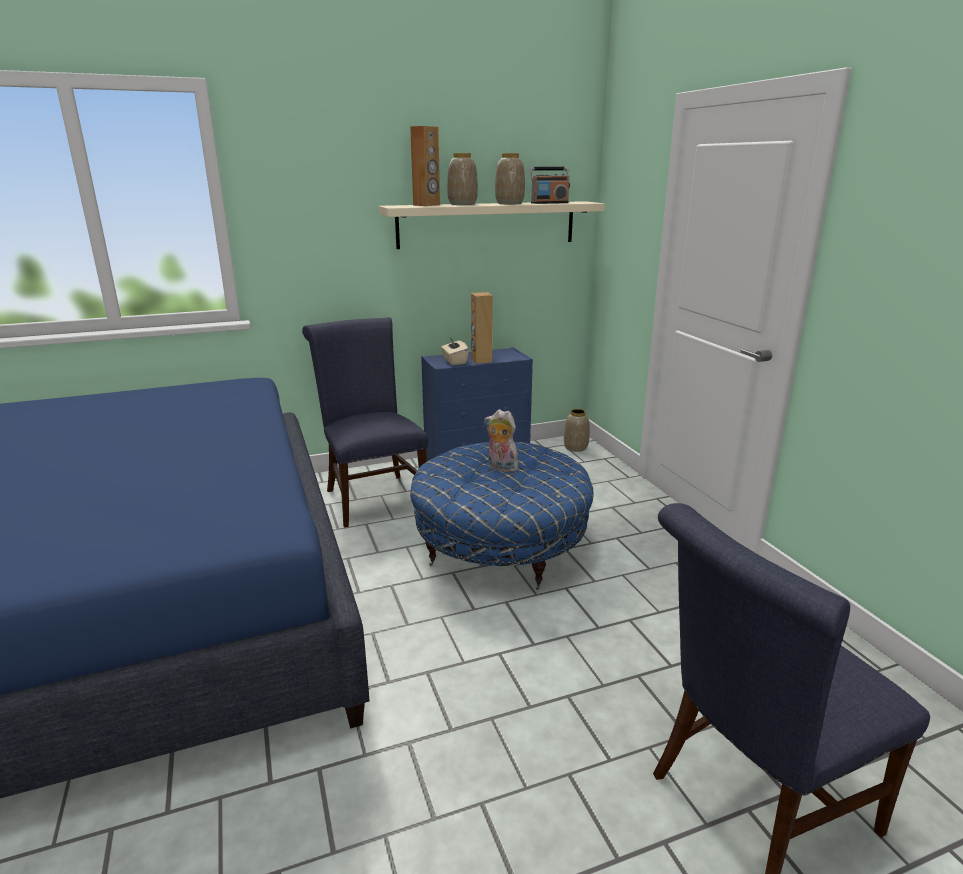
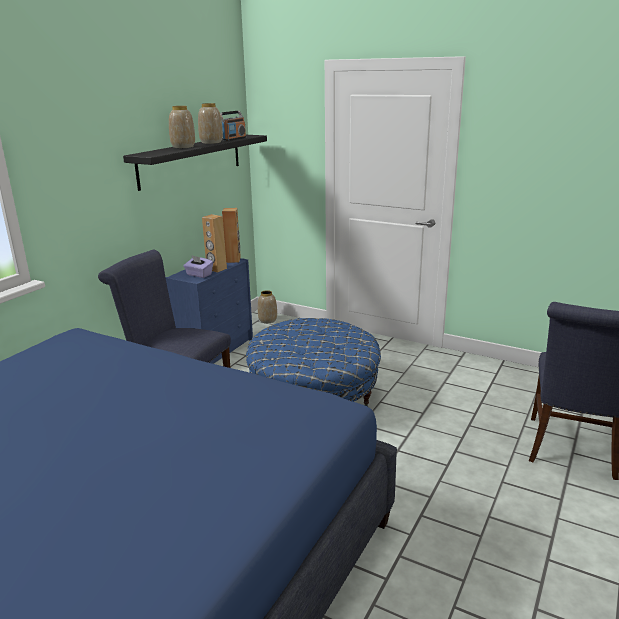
camera: 40 degrees left, 0 degrees up
beige shelf [379,201,605,249] -> black shelf [123,135,267,191]
brown speaker [410,126,440,206] -> brown speaker moved to [222,208,241,263]
beige tissue box [441,337,469,365] -> purple tissue box [183,255,213,278]
plush toy [484,409,520,472] -> none

